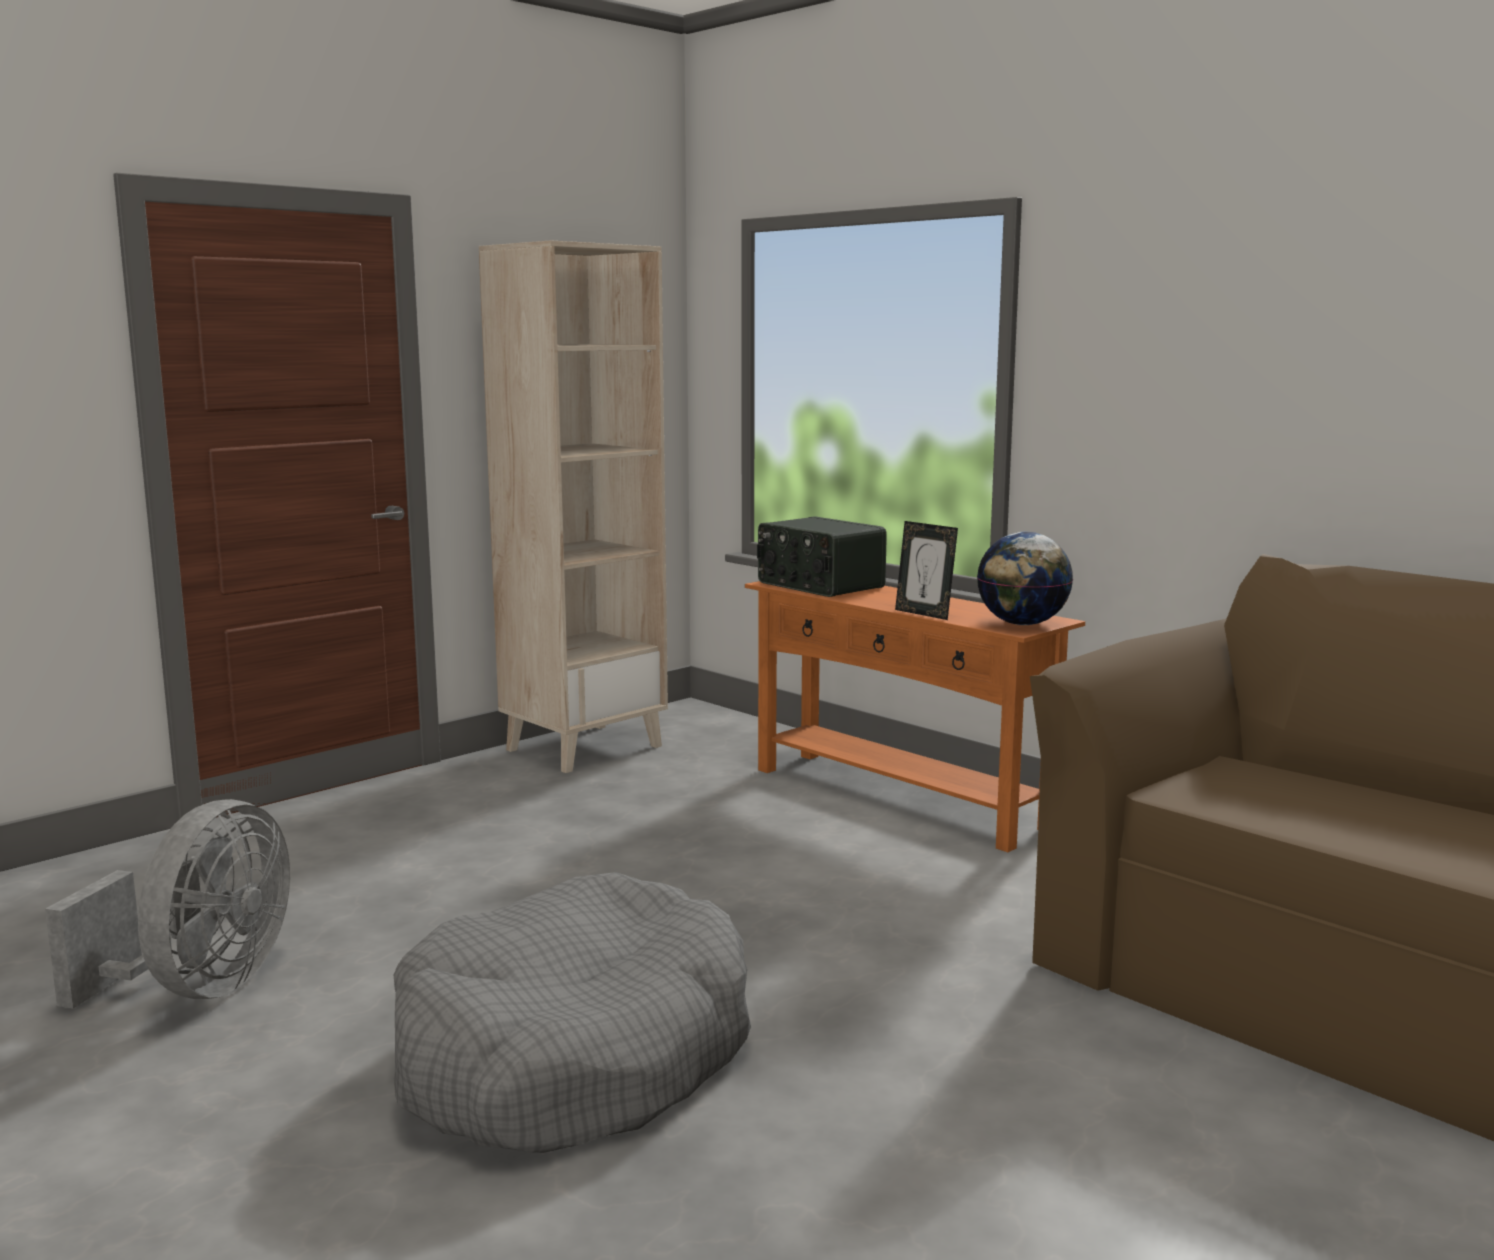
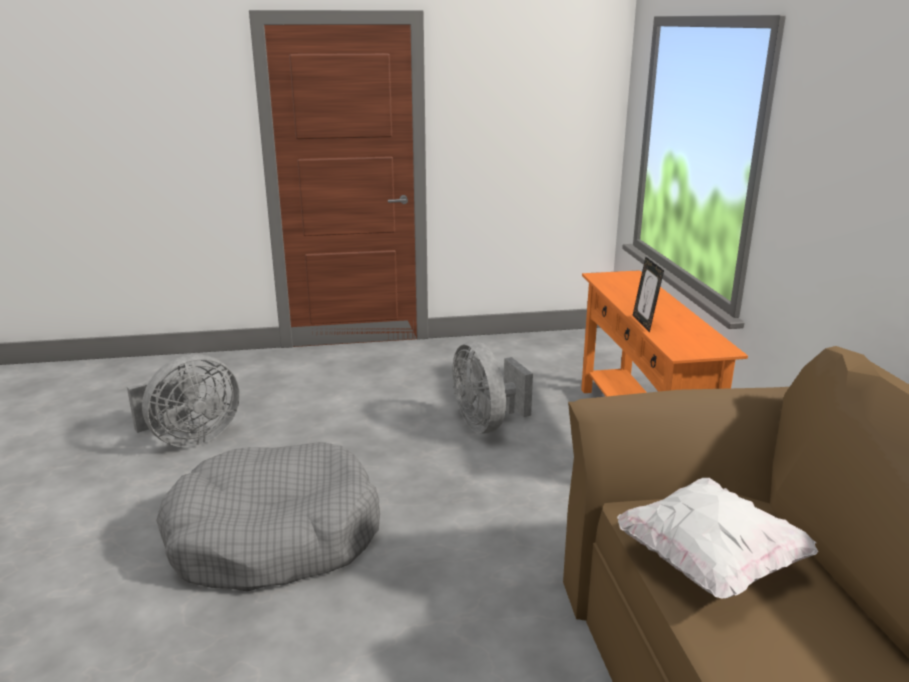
camera: 35 degrees right, 10 degrees up
beige bookcase [479,240,668,773] -> none
radio [757,517,887,597] -> none
globe [977,532,1073,625] -> none
none -> grey fan [452,341,533,433]
none -> white pillow [617,478,818,599]

